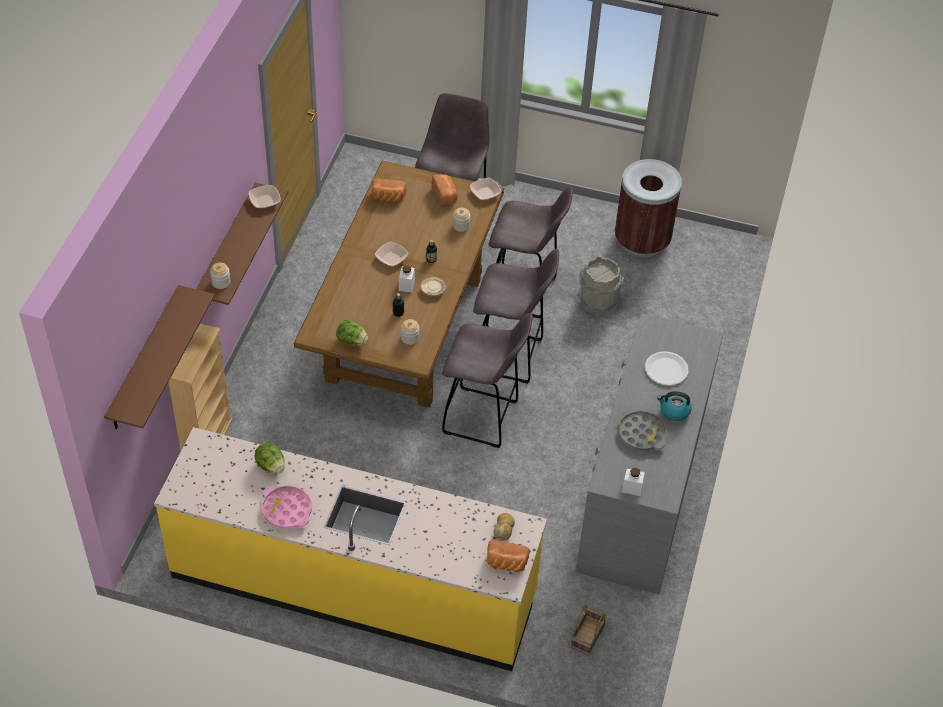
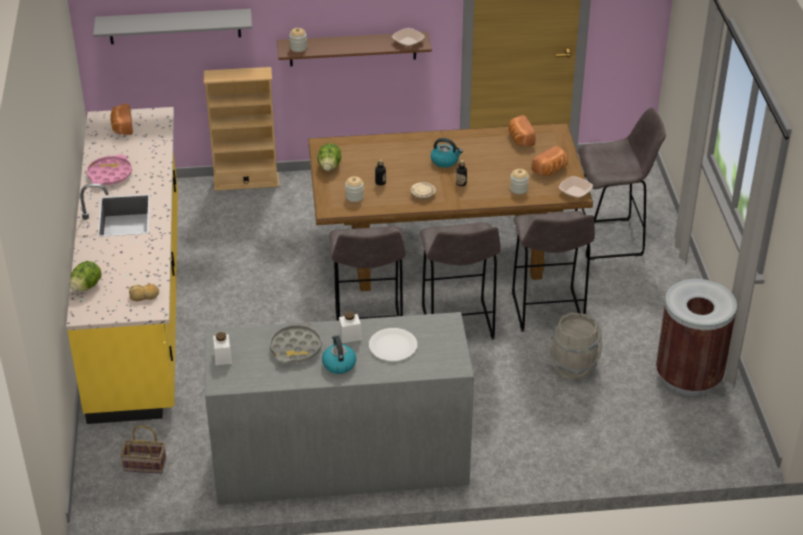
camera: 70 degrees right, 10 degrees down
brown shelf [104,285,215,429] -> grey shelf [93,9,252,44]
lettuce [254,442,285,474] -> lettuce moved to [70,261,102,292]
bowl [375,242,408,266] -> kettle [431,138,463,168]
white jar [398,265,415,293] -> white jar moved to [339,311,362,343]
bread [487,541,530,572] -> bread moved to [110,104,133,135]

